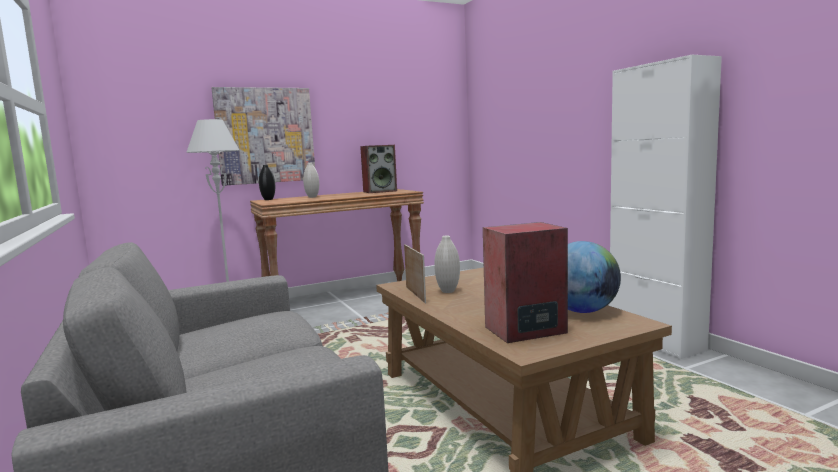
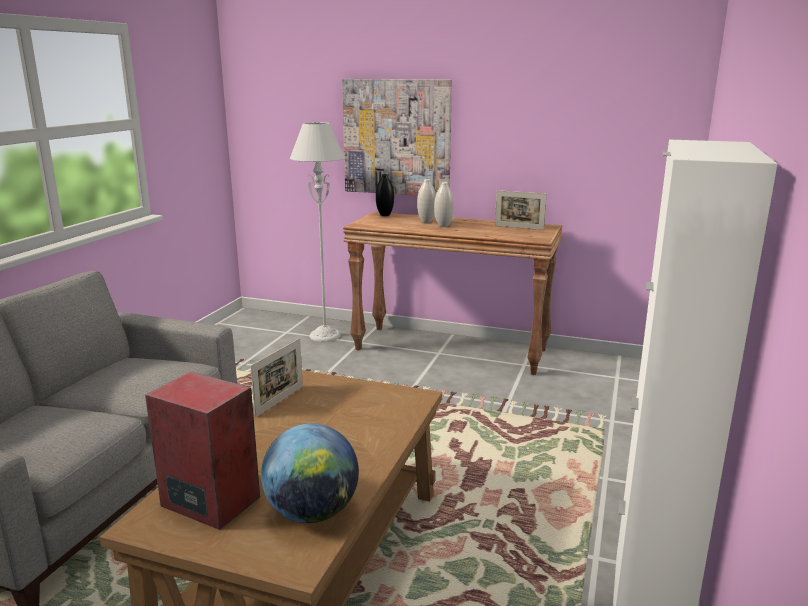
camera: 45 degrees right, 10 degrees up
speaker [360,145,397,193] -> picture frame [495,190,547,230]
white vase [434,235,460,293] -> white vase moved to [434,182,454,227]

